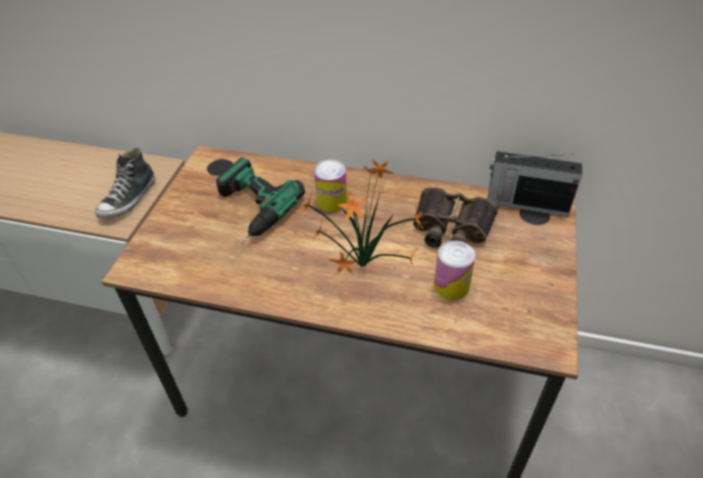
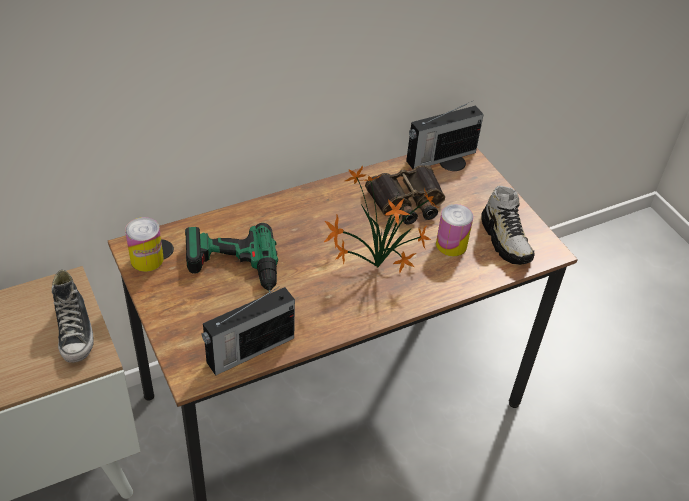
camera: 45 degrees left, 0 degrees up
can [314,160,347,212] -> can moved to [125,217,164,272]
none -> radio [202,286,295,376]
none -> shoe [481,186,534,265]

